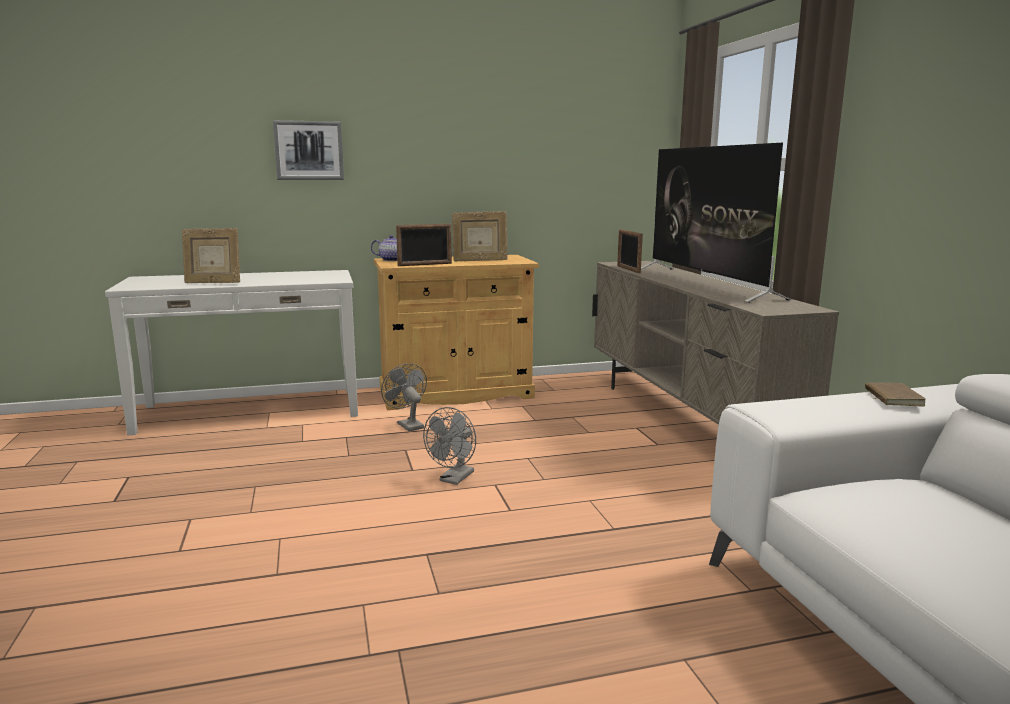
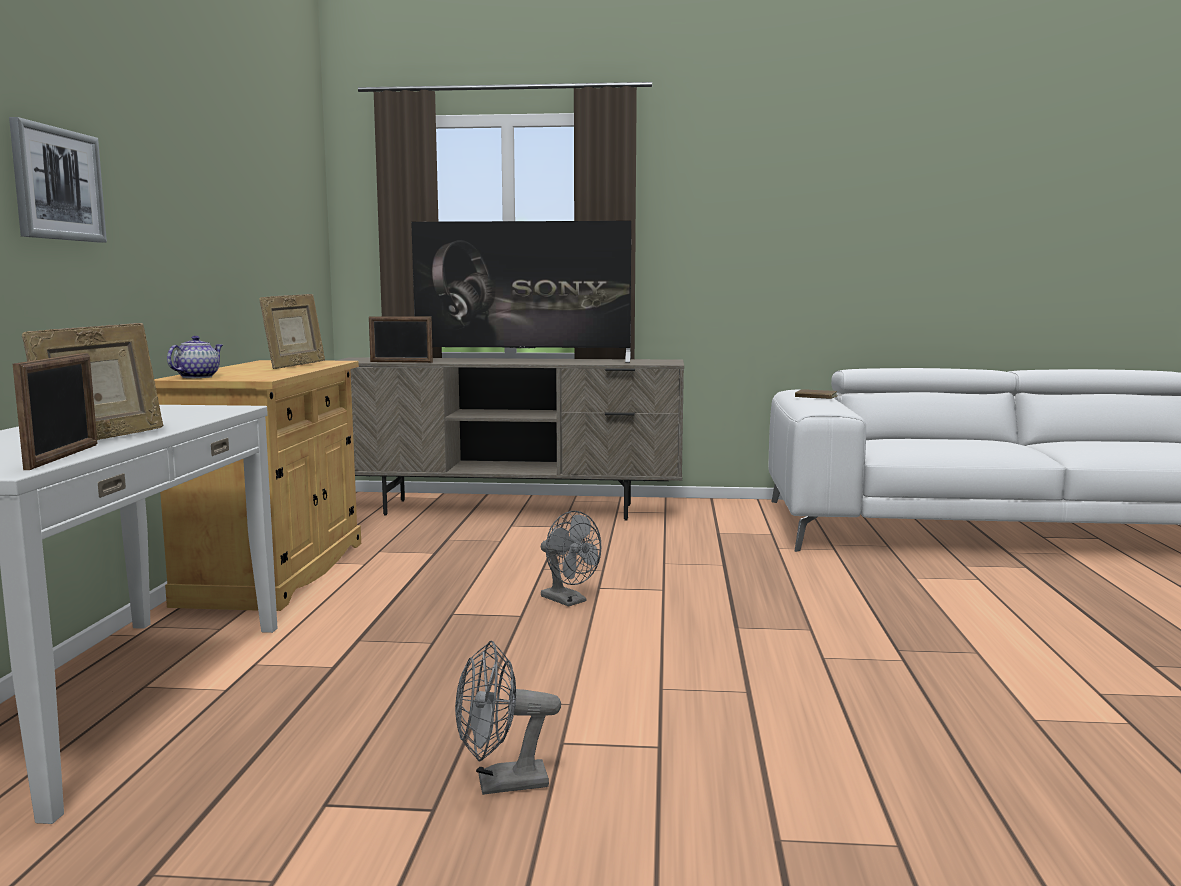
camera: 70 degrees left, 5 degrees down
grey fan [381,363,427,431] -> grey fan moved to [455,640,561,795]
picture frame [396,224,452,266] -> picture frame moved to [13,353,97,470]

